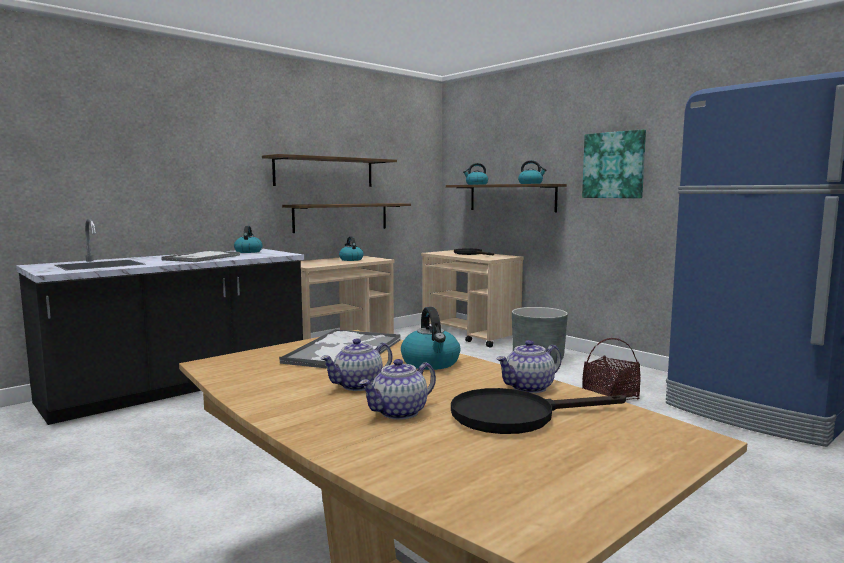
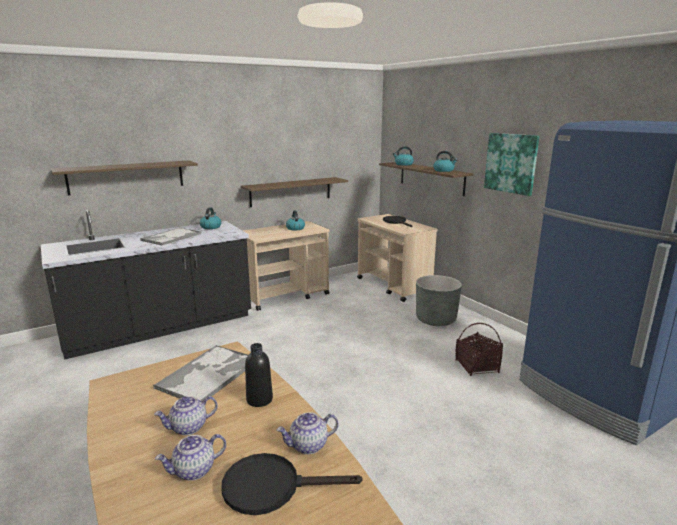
camera: 10 degrees right, 10 degrees up
shelf [262,154,397,187] -> shelf moved to [51,160,198,195]
kettle [401,307,461,370] -> black bottle [245,343,273,407]

